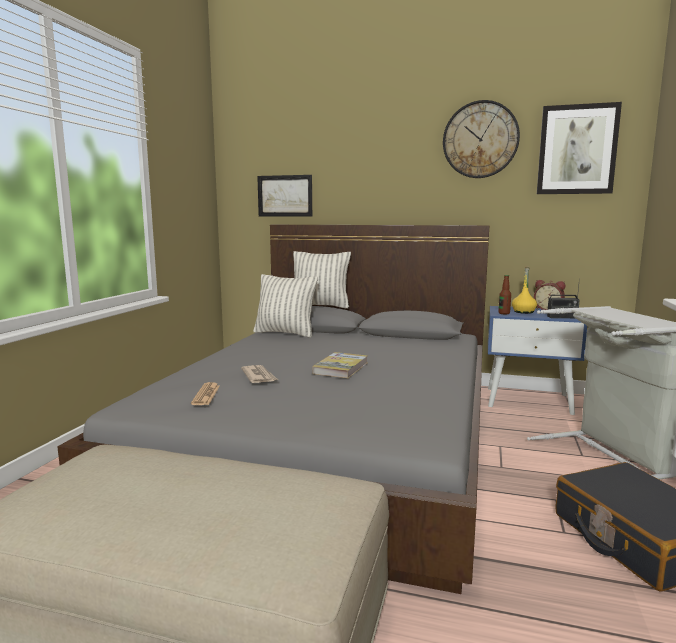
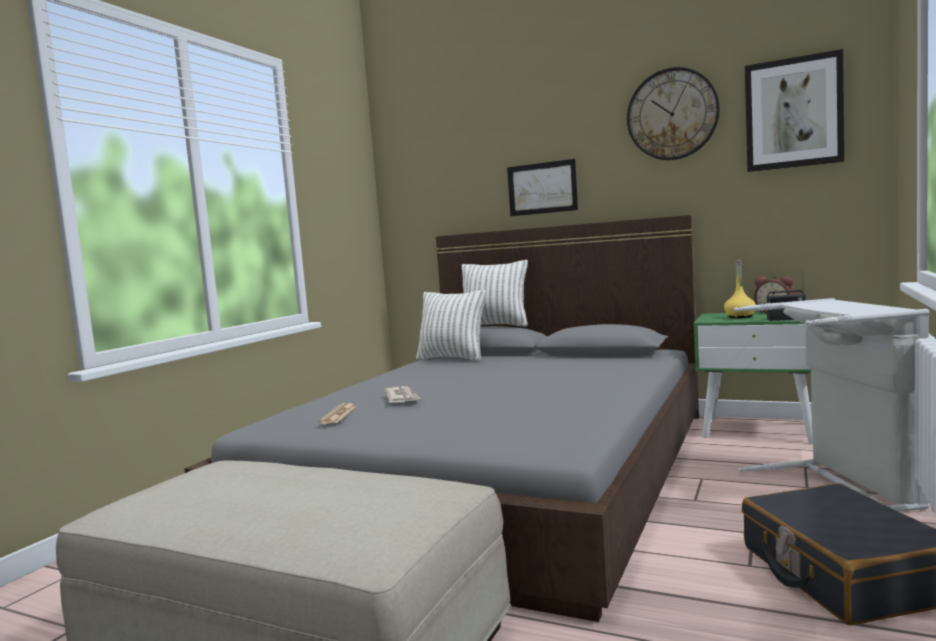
camera: 10 degrees right, 5 degrees down
picture [257,175,312,217] -> picture moved to [507,159,578,216]
book [313,352,368,378] -> none
blue nightstand [488,306,587,415] -> green nightstand [693,312,813,444]
bottle [498,275,511,314] -> none

